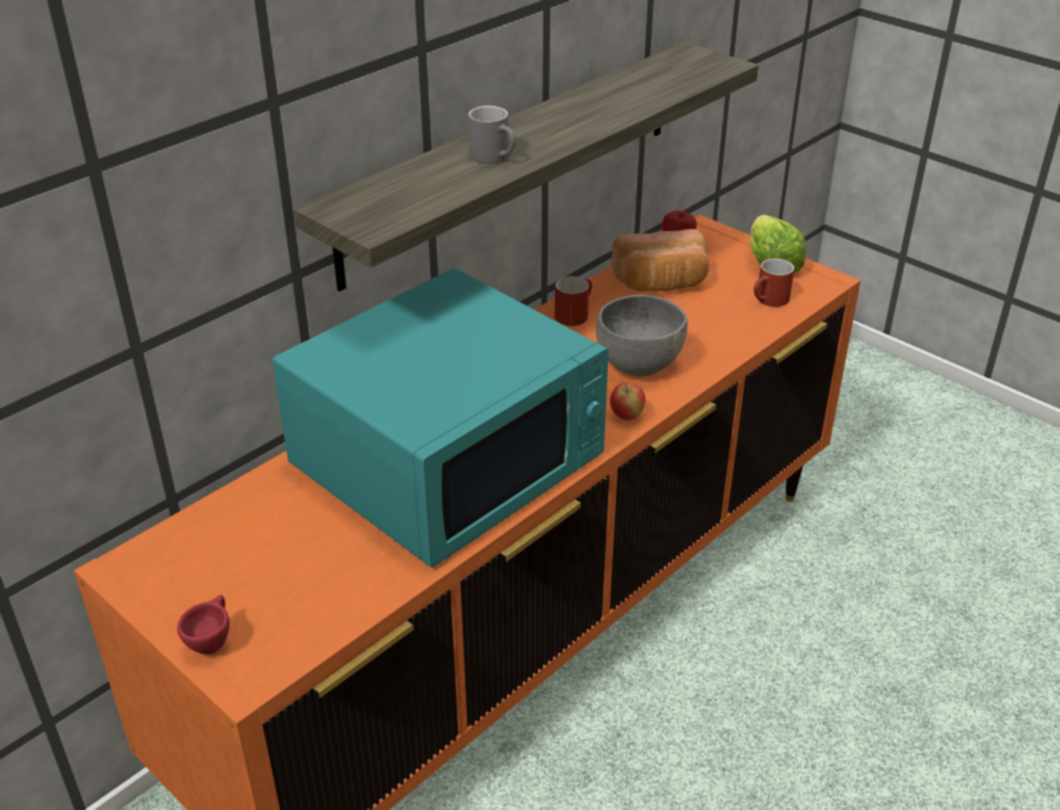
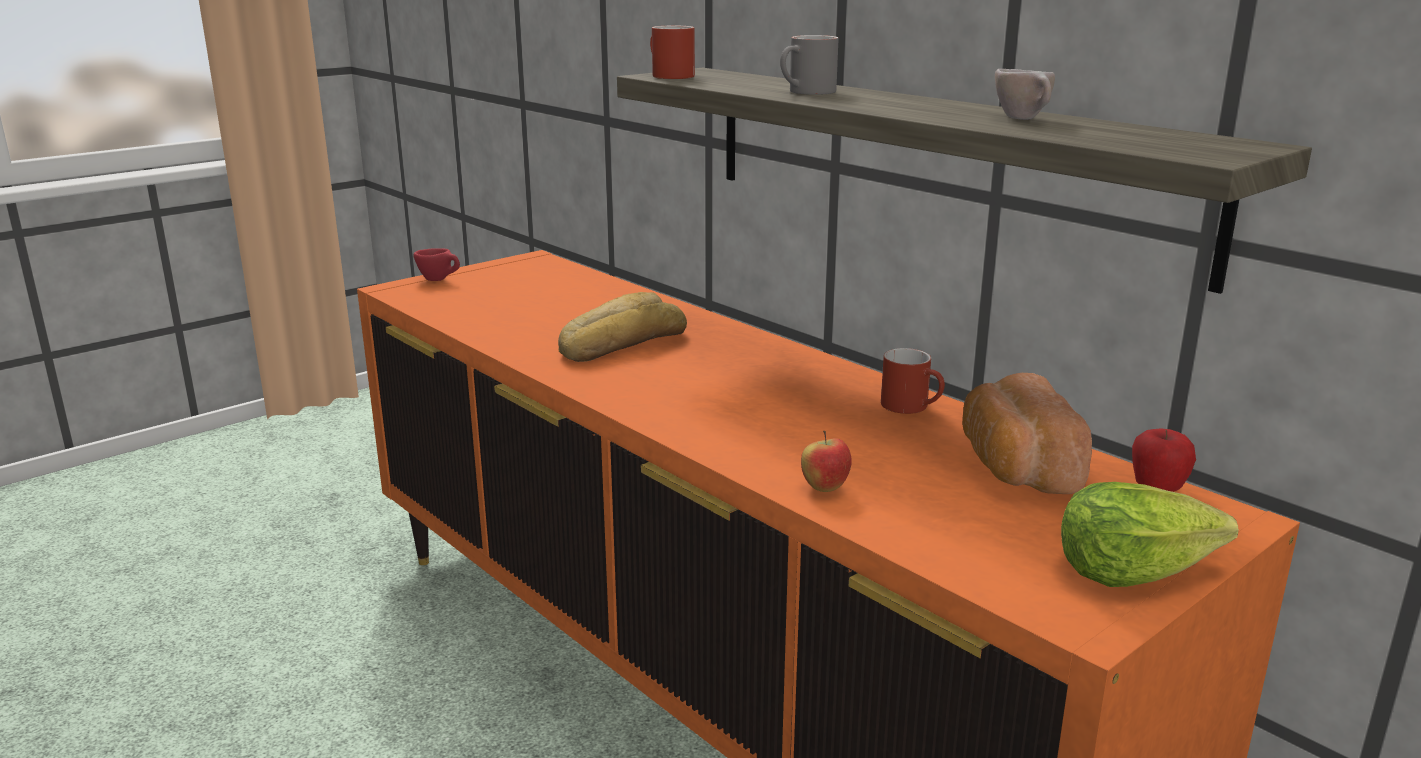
camera: 95 degrees right, 15 degrees down
turquoise microwave [273,268,609,568] -> bread [558,292,687,362]
grey bowl [596,295,688,377] -> none
apple [610,383,646,421] -> apple moved to [801,431,852,492]
red mug [754,258,794,307] -> red mug moved to [650,26,695,79]
none -> beige cup [995,69,1055,120]

